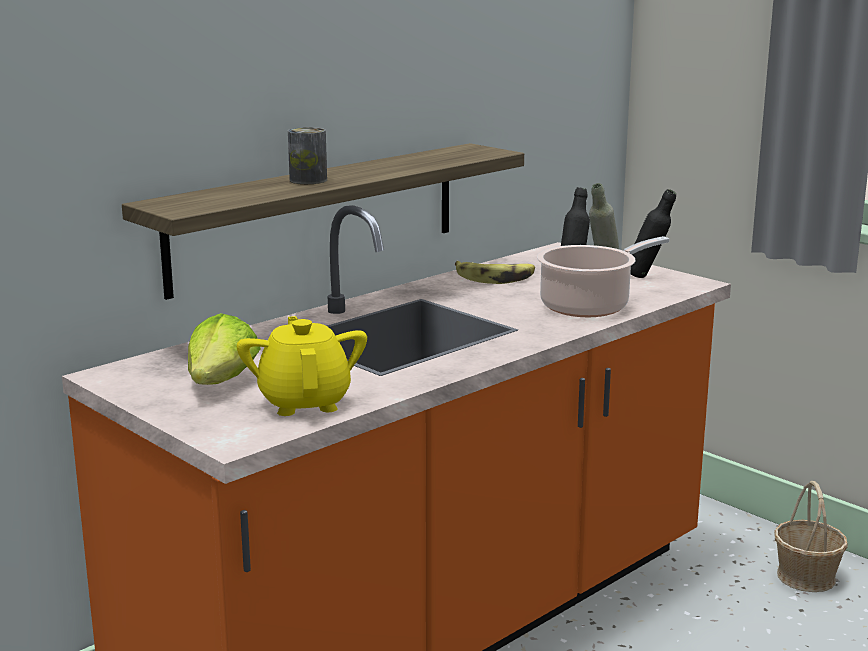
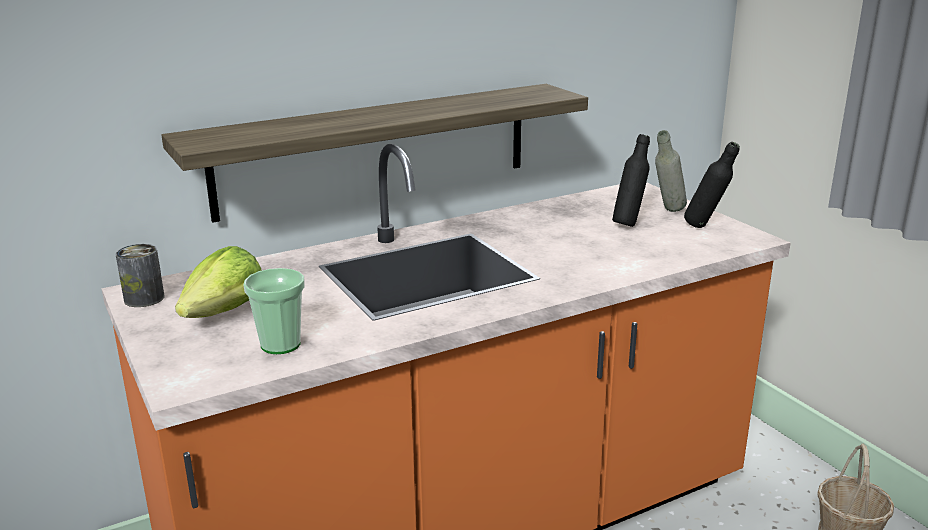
camera: 15 degrees right, 5 degrees up
yellow teapot [236,316,367,416] -> cup [244,268,305,354]
can [288,127,327,184] -> can moved to [116,244,165,307]
banana [455,261,535,284] -> none
cooking pot [537,236,669,317] -> none

